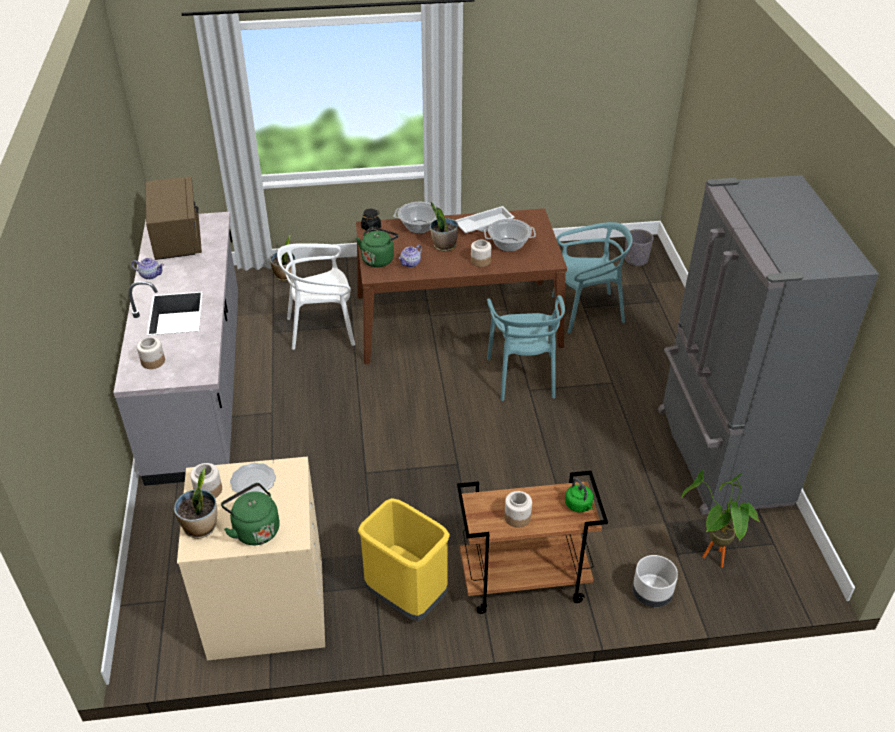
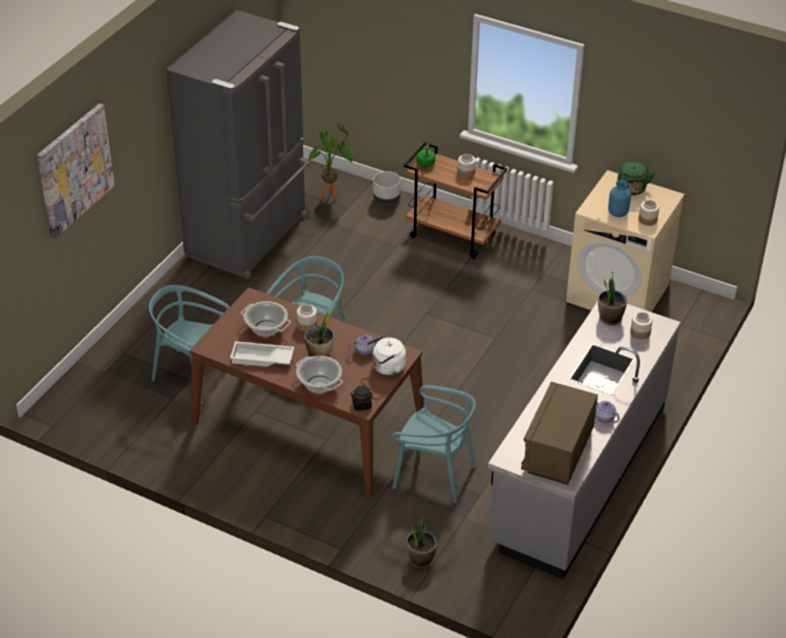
camera: 145 degrees left, 0 degrees up
potted plant [174,468,217,539] -> potted plant moved to [598,272,627,325]
plate [230,463,276,495] -> blue vase [608,180,631,217]
white chair [277,243,355,350] -> turquoise chair [392,385,476,503]
green kettle [356,227,399,267] -> white kettle [367,336,406,375]
yellow trash can [358,498,450,621] -> none
grey planter [624,229,654,267] -> none
none -> picture [37,103,115,238]

